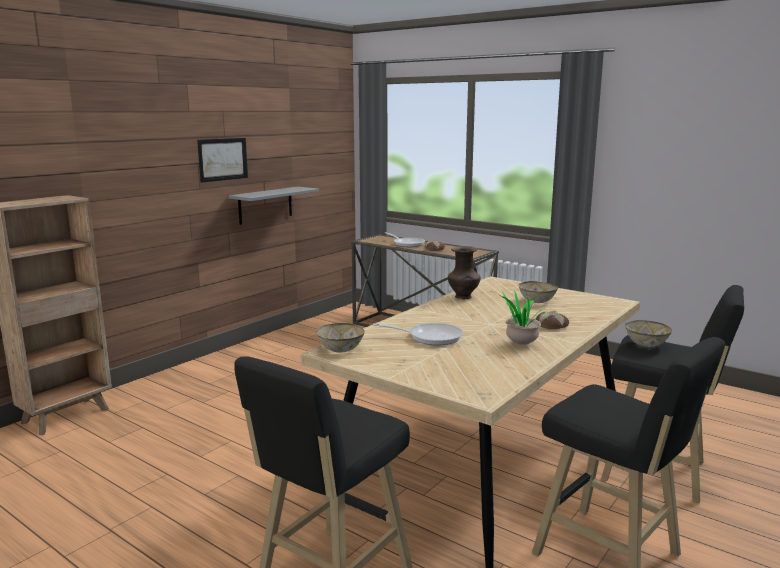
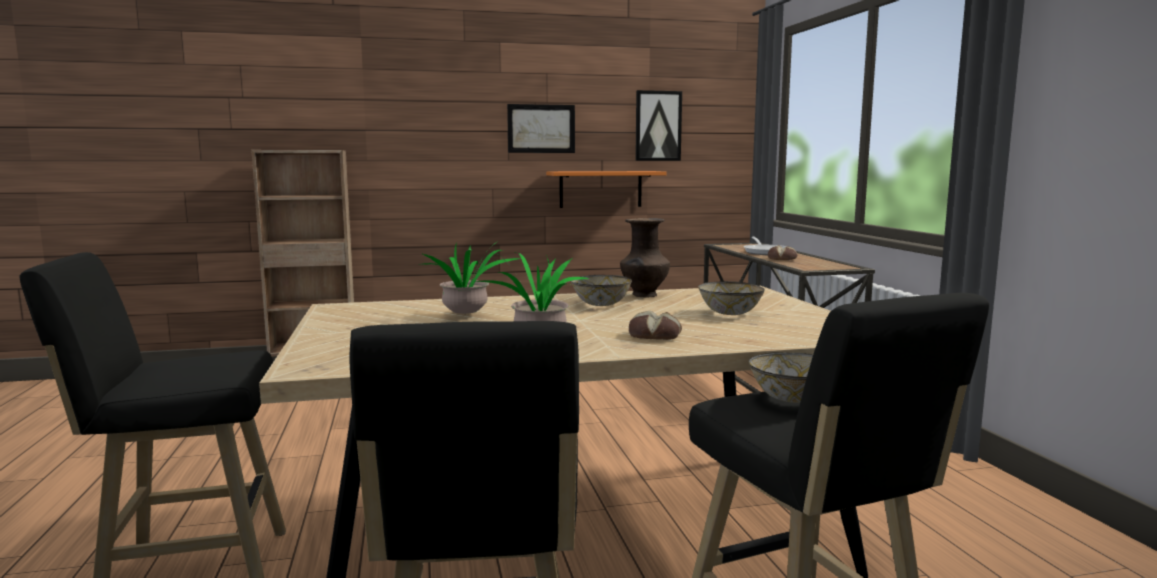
camera: 40 degrees right, 5 degrees down
grey shelf [229,187,319,225] -> orange shelf [546,171,667,208]
bowl [316,323,364,352] -> bowl moved to [571,275,632,306]
frying pan [373,323,463,345] -> potted plant [418,242,521,314]
none -> picture [635,90,682,161]

